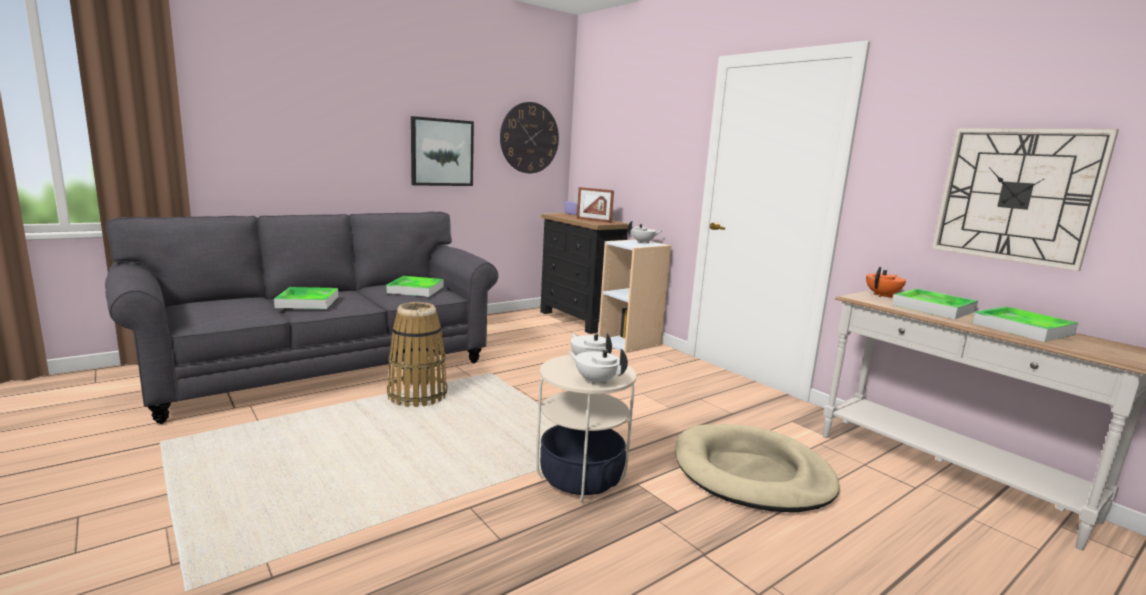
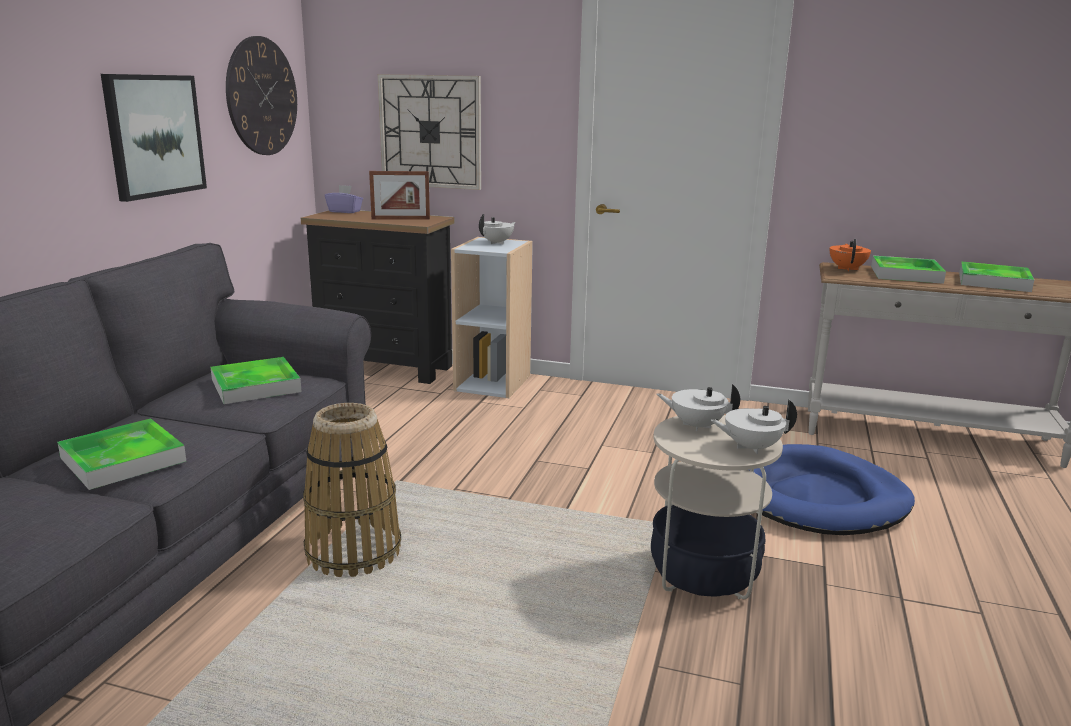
camera: 35 degrees left, 5 degrees up
beige dog bed [675,424,840,513] -> blue dog bed [754,444,915,535]
wall clock [932,128,1119,271] -> wall clock moved to [378,74,481,190]

